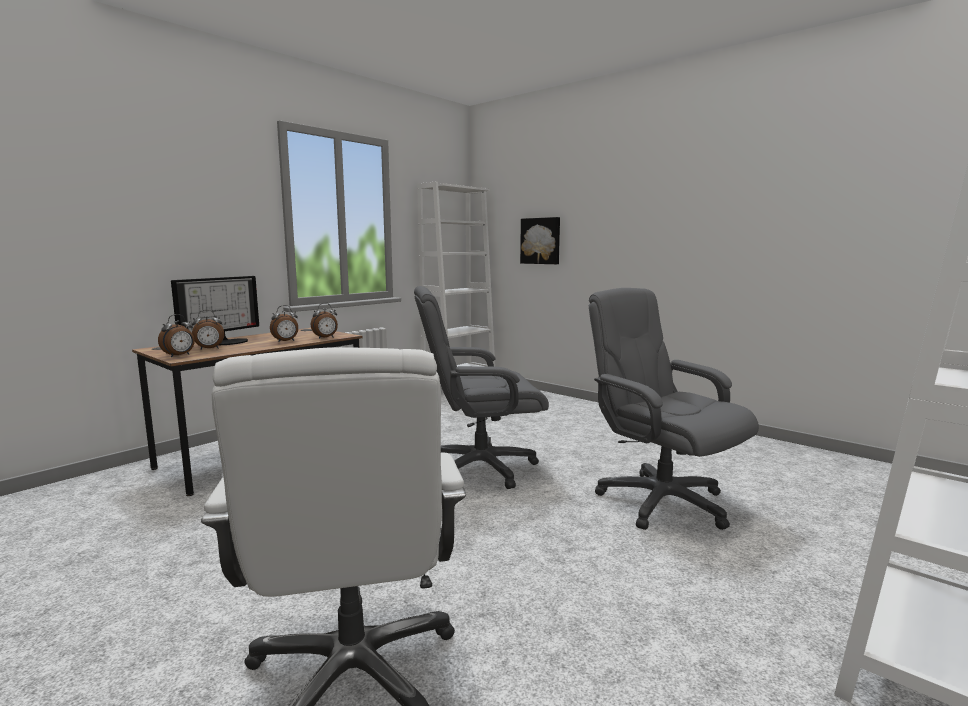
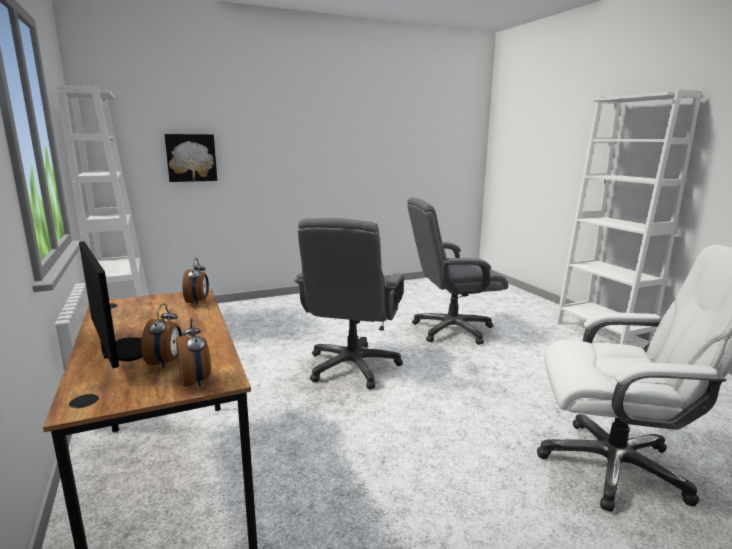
camera: 65 degrees left, 5 degrees up
alarm clock [270,305,298,342] -> none

